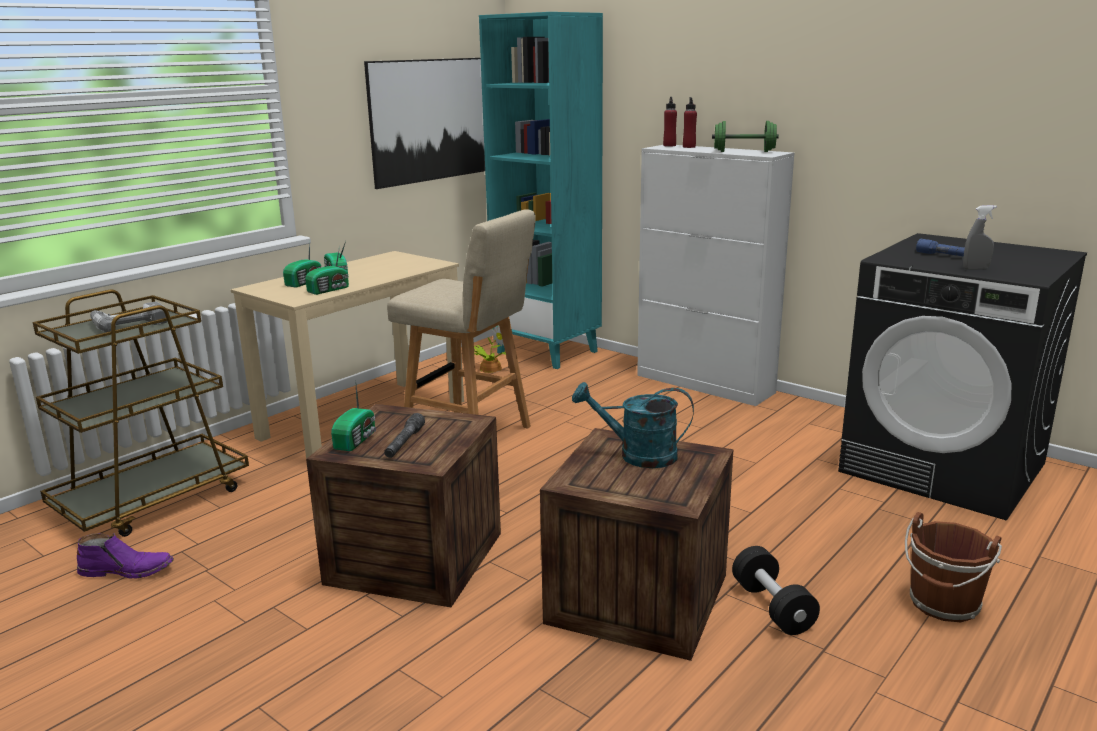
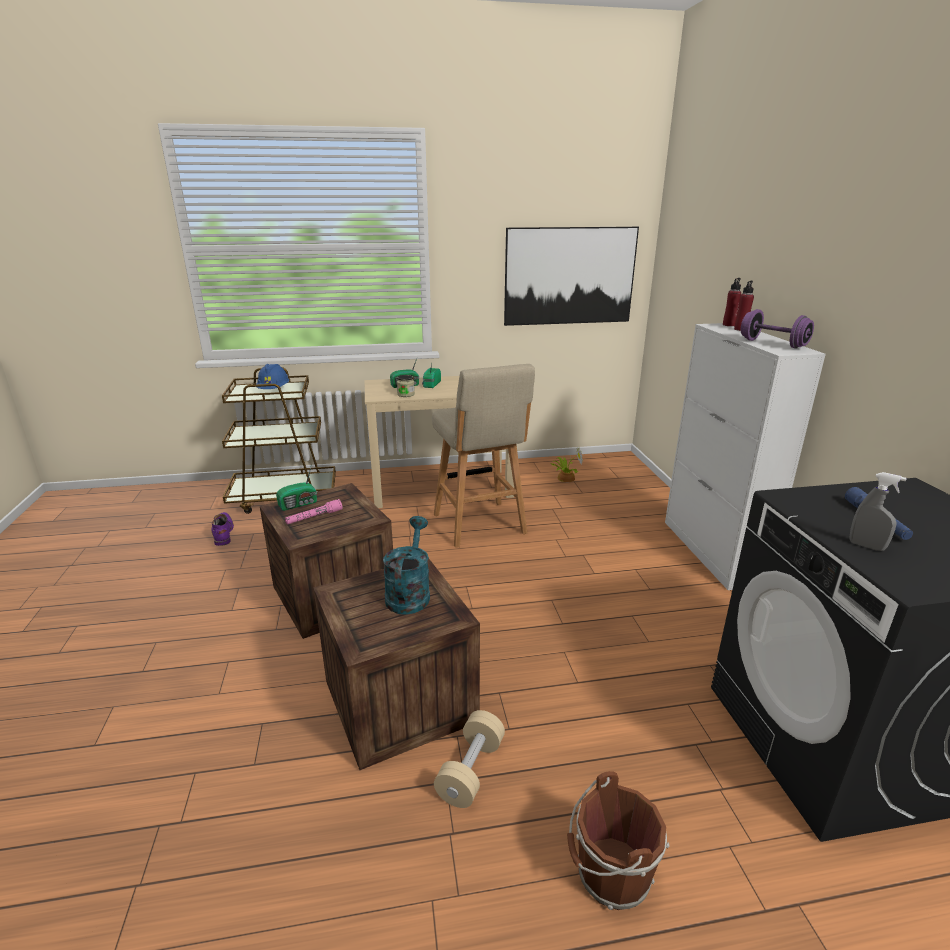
camera: 40 degrees right, 5 degrees up
purple boot [77,533,174,579] -> purple boot turned 150 degrees counterclockwise [212,512,234,546]
power drill [90,301,167,332] -> blue hard hat [257,364,289,389]
radio [305,245,349,295] -> jar [397,375,415,397]
grey flashlight [384,413,425,458] -> pink flashlight [285,499,342,524]
turquoise bookcase [479,12,603,369] -> none
turquoise watering can [572,382,694,468] -> turquoise watering can turned 45 degrees clockwise [383,516,430,615]
green dumbbell [712,121,779,152] -> purple dumbbell [741,309,814,348]
black dumbbell [732,546,820,635] -> beige dumbbell [434,710,505,808]

